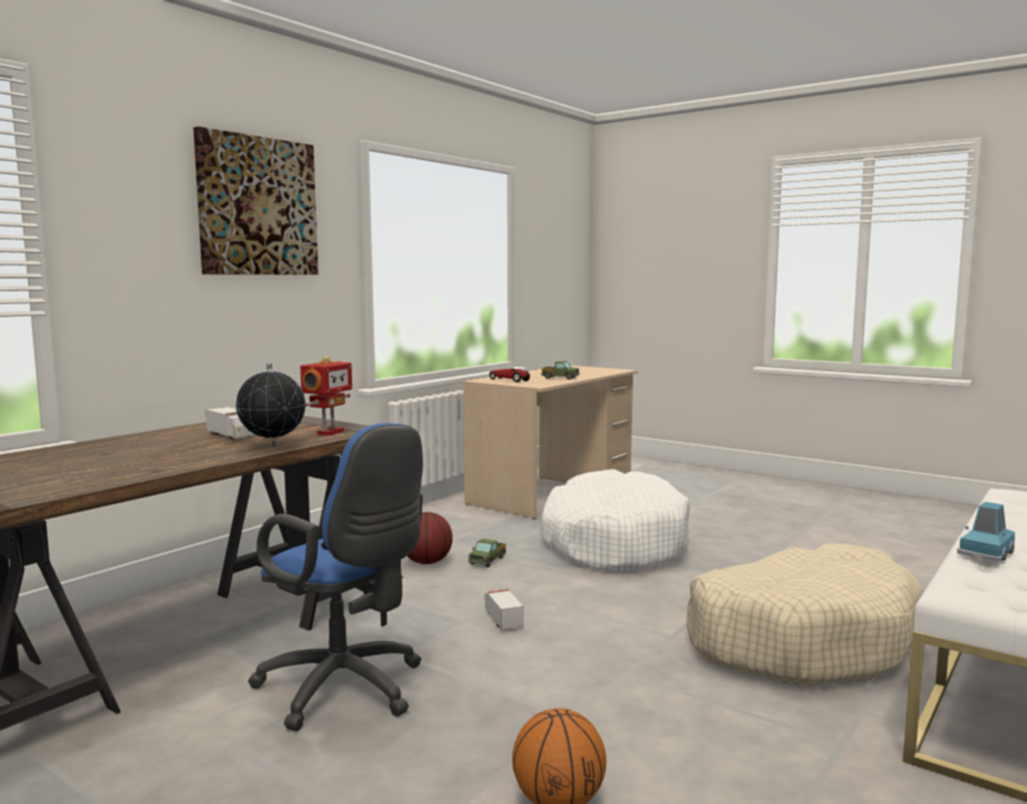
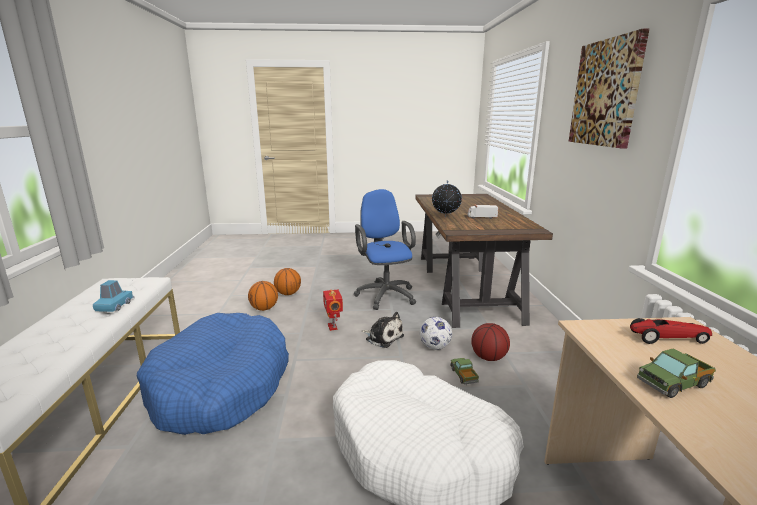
camera: 140 degrees right, 10 degrees up
blue office chair [248,423,423,731] -> blue office chair turned 75 degrees clockwise [354,189,416,310]
toy robot [300,356,352,436] -> toy robot moved to [323,289,343,331]
toy truck [484,589,524,629] -> plush toy [362,312,404,348]
beige dog bed [686,543,923,686] -> blue dog bed [137,313,289,435]
none -> basketball [248,281,278,311]
none -> football [420,317,452,350]

